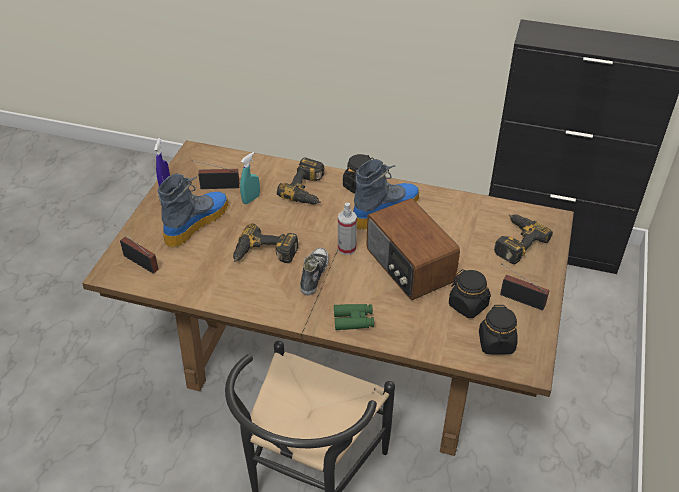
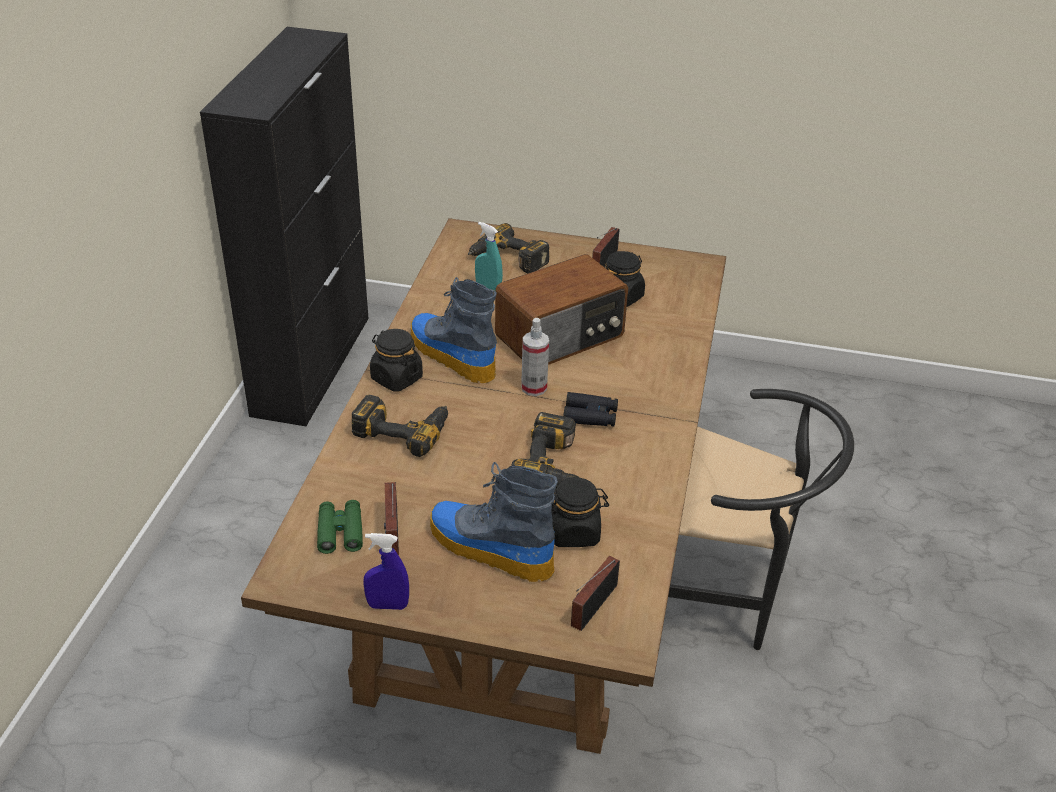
camera: 95 degrees left, 5 degrees down
turquoise spray bottle [240,152,260,204] -> turquoise spray bottle moved to [475,222,503,291]
shoe [300,248,328,295] -> black binoculars [563,392,618,427]
green binoculars [334,304,374,330] -> green binoculars moved to [317,500,363,554]
black jar [479,305,518,355] -> black jar moved to [551,477,609,547]

